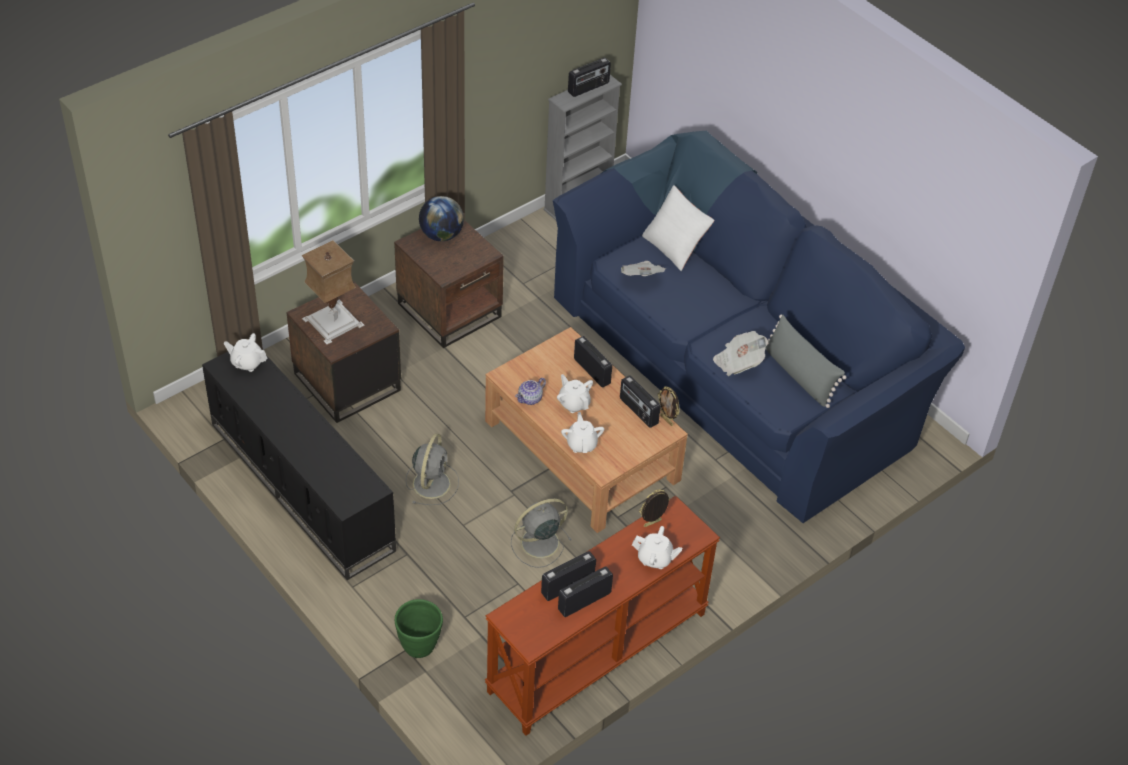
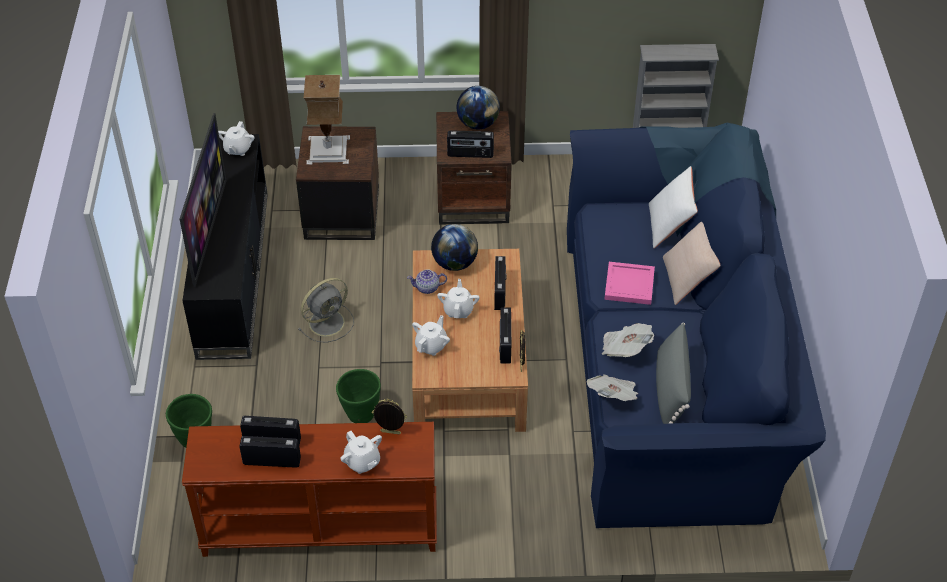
camera: 40 degrees right, 0 degrees up
white teapot [224,333,267,372] -> white teapot turned 135 degrees counterclockwise [218,121,255,156]
grey fan [511,499,572,568] -> green planter [336,369,381,423]
radio [568,58,611,97] -> radio moved to [447,130,494,158]
newspaper [621,261,666,276] -> newspaper moved to [587,374,638,401]
none -> television [180,113,227,287]
none -> globe [431,224,478,271]
none -> pink tray [604,262,655,305]
none -> beige pillow [663,222,721,305]

